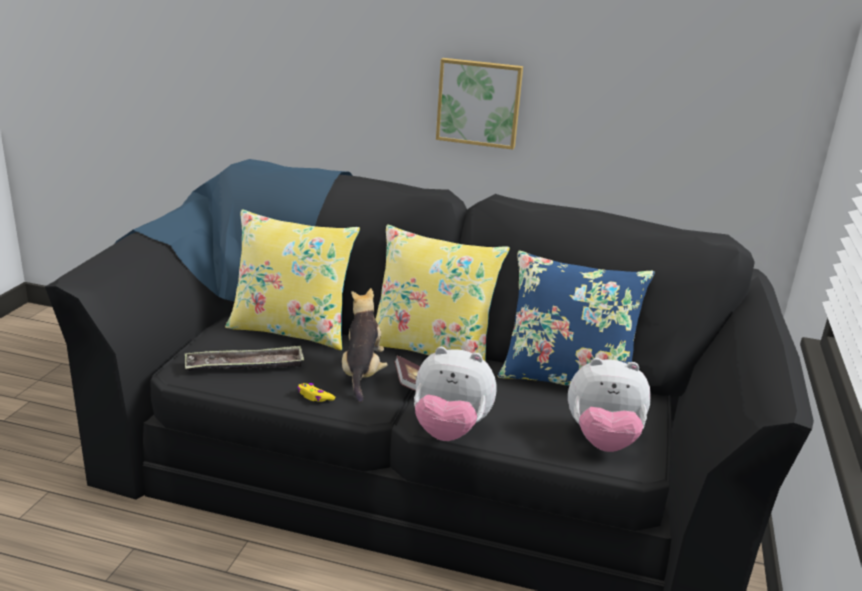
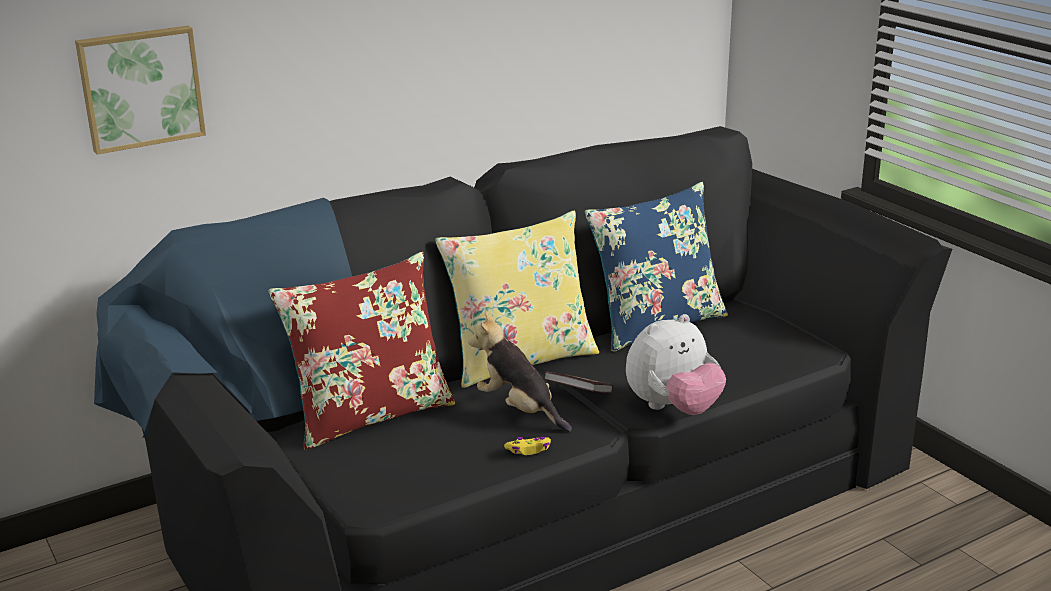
camera: 45 degrees left, 0 degrees up
tray [185,345,304,371] -> none
yellow pillow [225,210,360,350] -> red pillow [268,252,456,449]
picture [436,58,523,150] -> picture moved to [75,26,206,155]
plush toy [568,358,651,452] -> none

